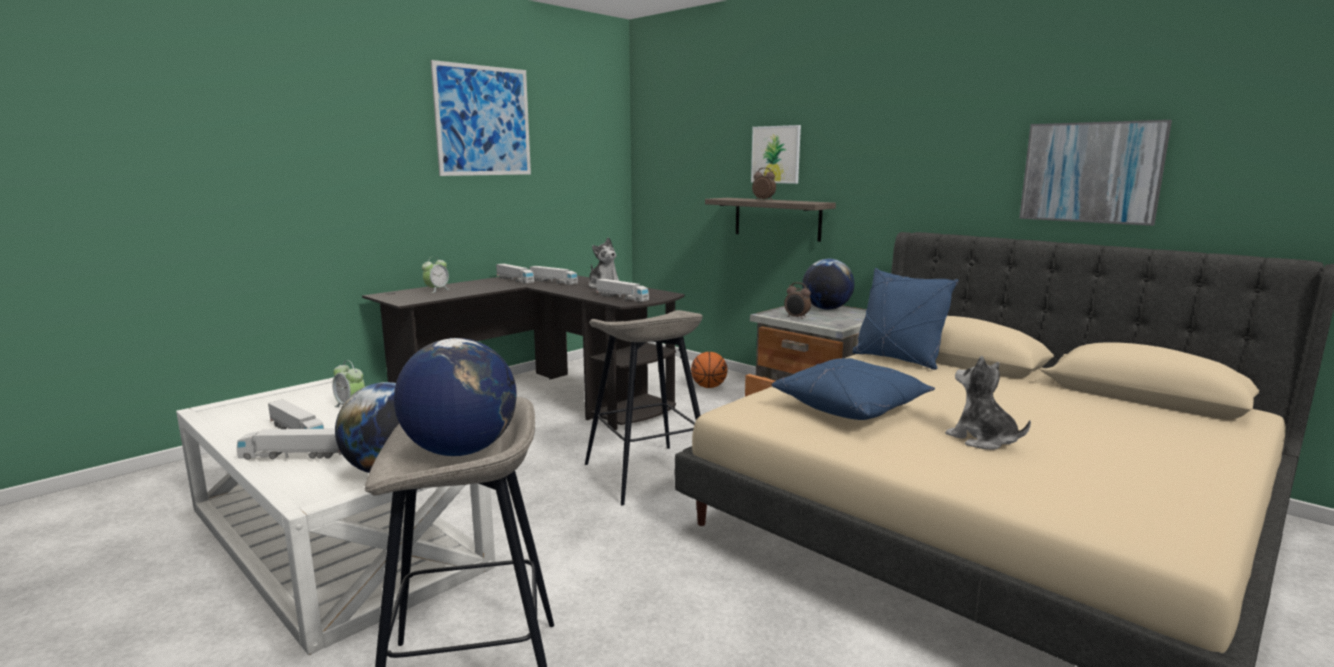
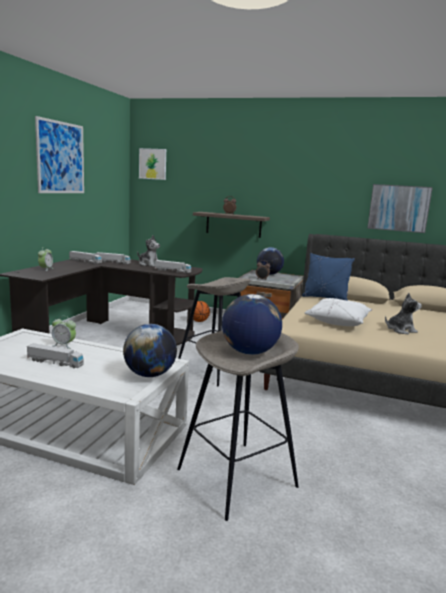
camera: 25 degrees left, 0 degrees up
toy truck [237,428,342,460] -> none
picture [751,125,801,184] -> picture moved to [139,148,166,180]
blue pillow [771,358,935,420] -> white pillow [305,298,372,326]
plush toy [945,356,1031,450] -> plush toy turned 135 degrees clockwise [385,293,422,334]

